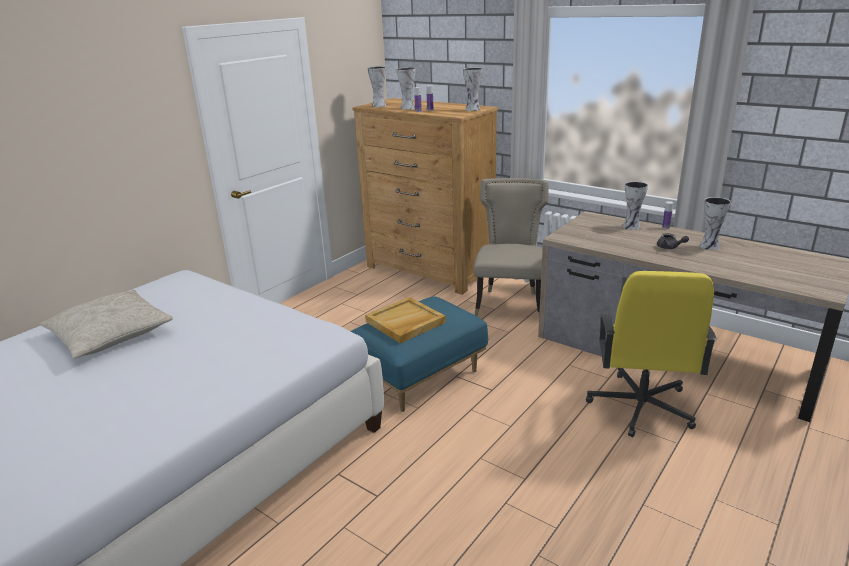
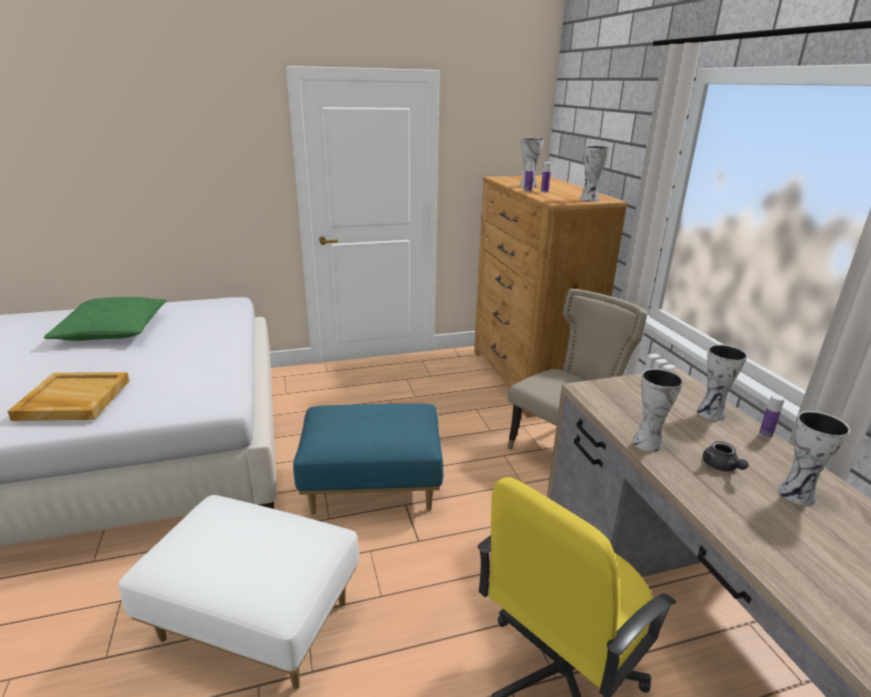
camera: 35 degrees right, 0 degrees up
beige pillow [40,290,173,359] -> green pillow [44,297,167,341]
beige tray [365,297,446,343] -> beige tray moved to [7,372,129,421]
vase [367,66,386,107] -> vase moved to [633,368,683,452]
none -> white ottoman [119,495,359,689]

